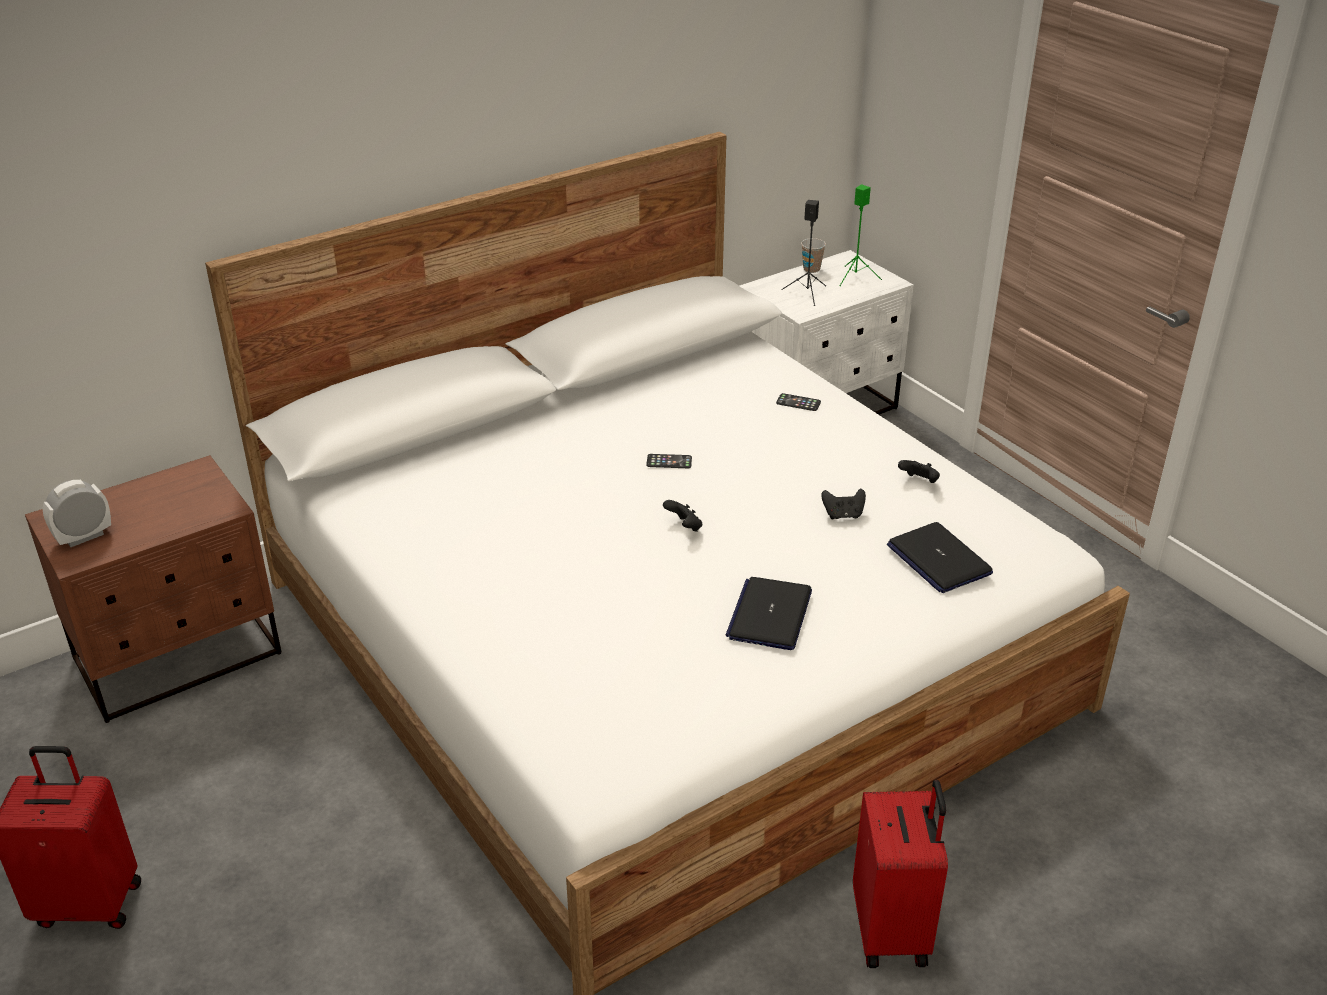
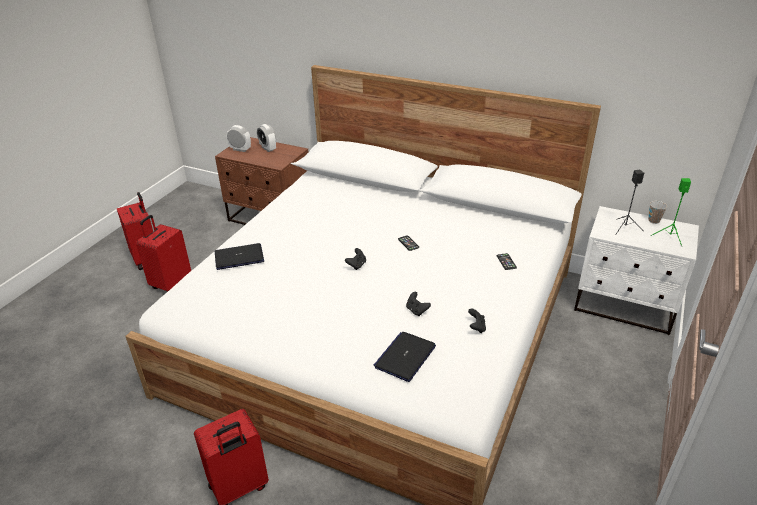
camera: 60 degrees right, 0 degrees up
laptop [725,577,812,650] -> laptop moved to [215,243,264,270]
none -> red suitcase [136,215,191,292]
none -> alarm clock [257,124,276,152]

